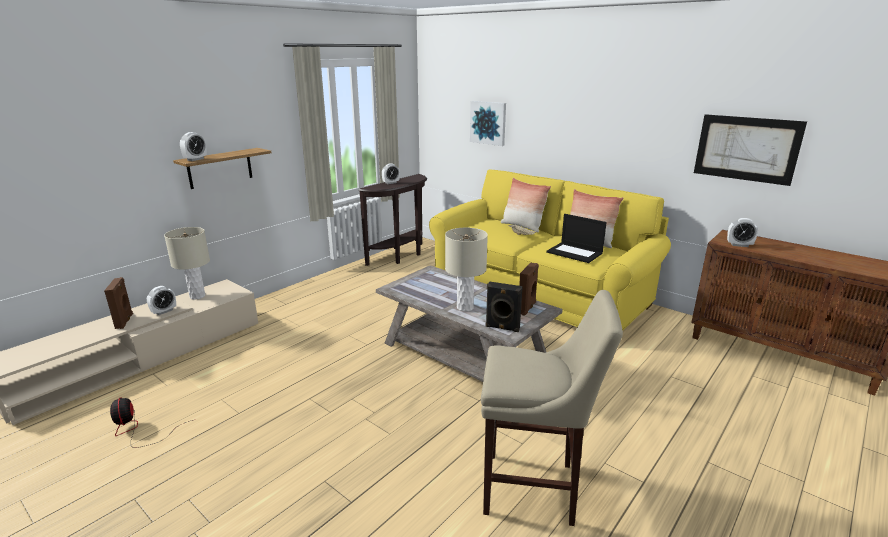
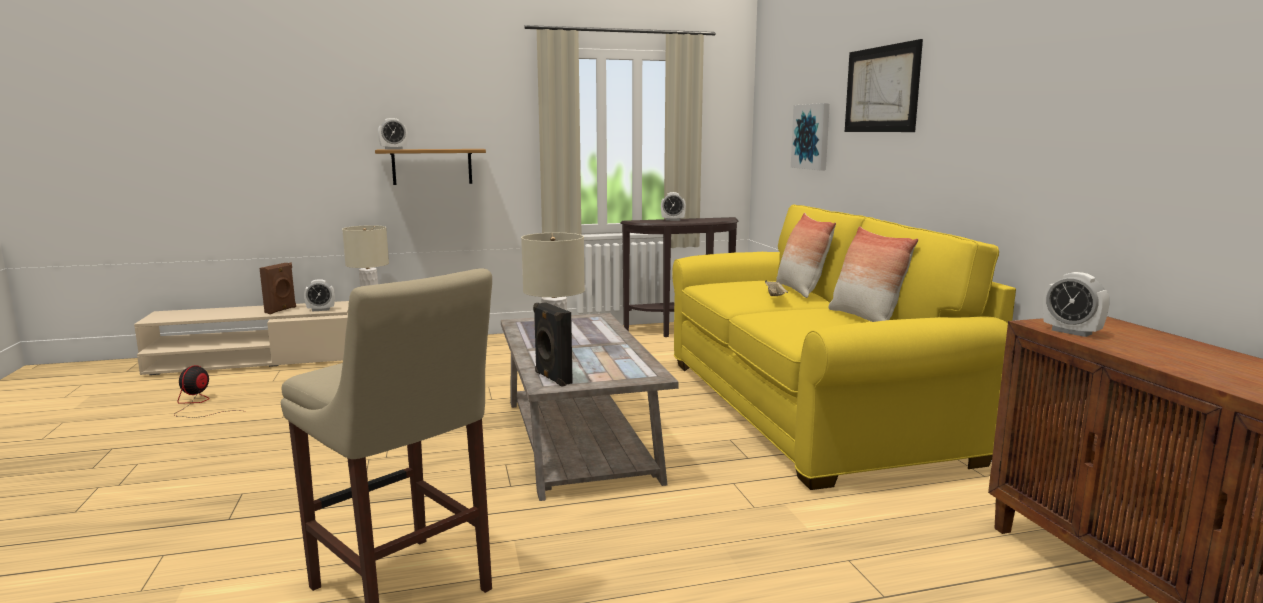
camera: 35 degrees right, 10 degrees down
brown speaker [519,262,539,316] -> none
laptop [546,214,607,263] -> none
picture [694,114,807,186] -> picture moved to [845,39,923,132]

